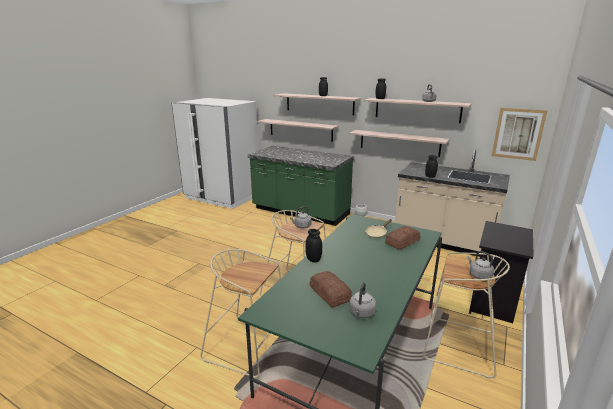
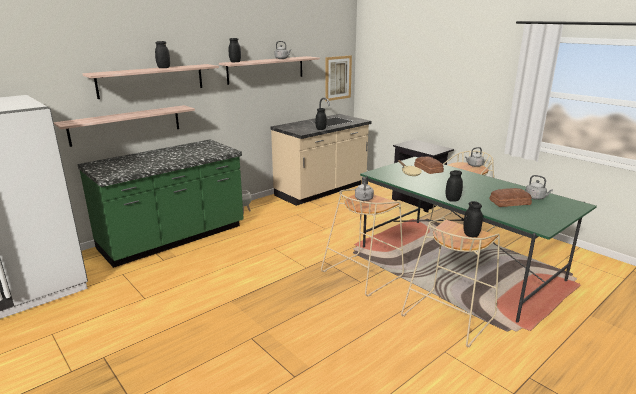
camera: 70 degrees left, 0 degrees up
shelf [349,130,450,157] -> none
none -> black jar [463,201,483,237]

